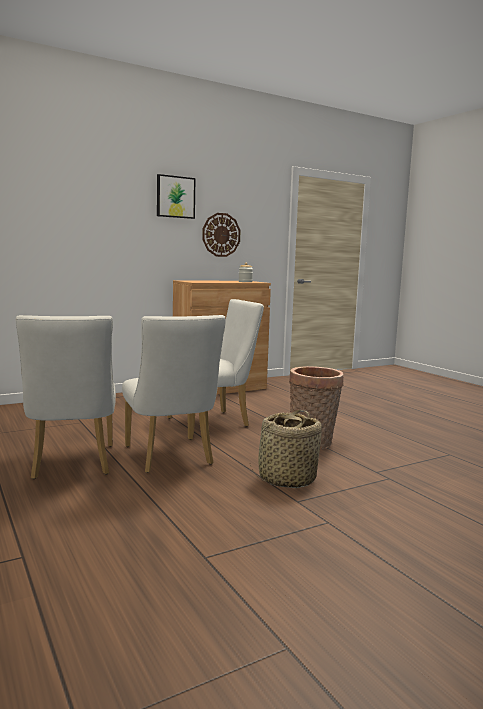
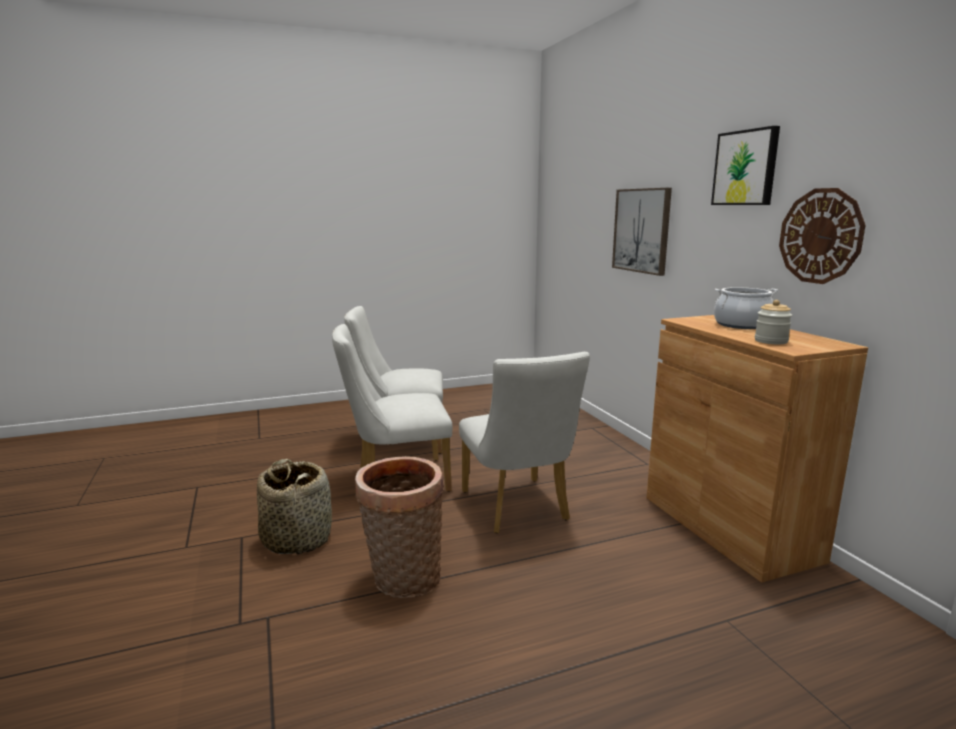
camera: 100 degrees right, 5 degrees up
none -> picture [612,188,672,276]
none -> cooking pot [714,287,778,329]

